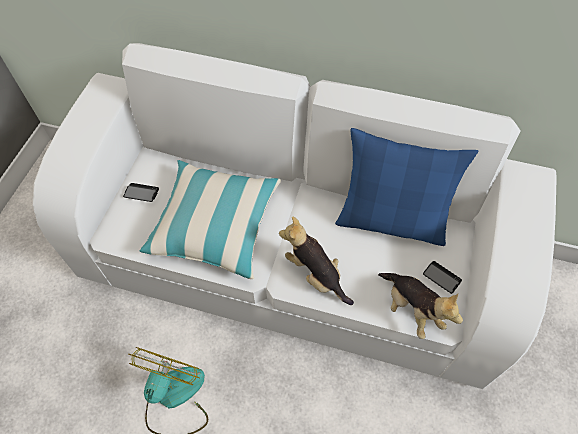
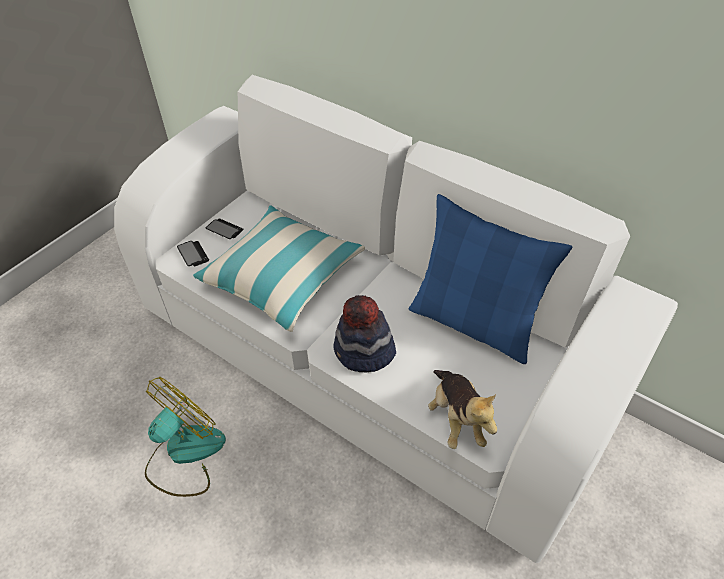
camera: 20 degrees right, 10 degrees down
plush toy [279,217,354,305] -> hat [333,295,396,373]
phone [423,261,462,294] -> phone moved to [177,241,209,266]

